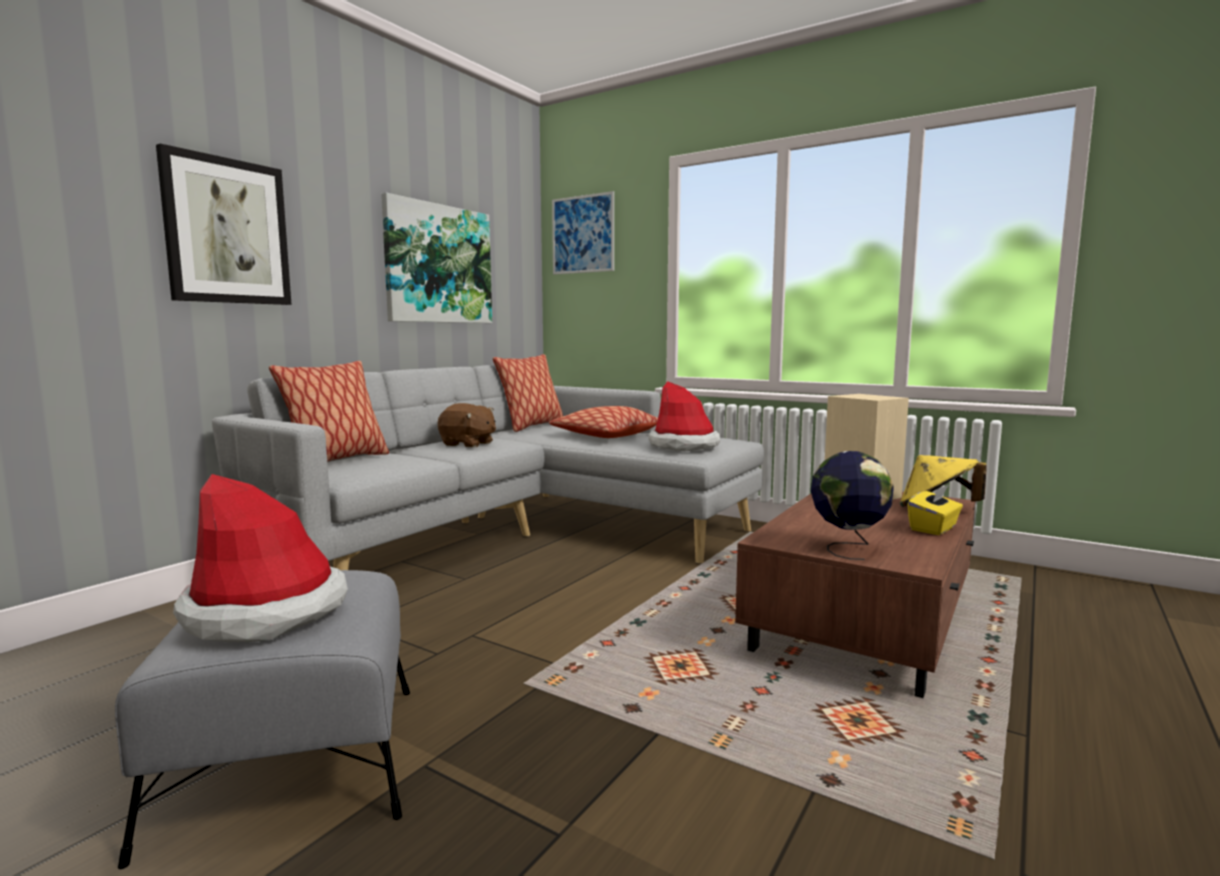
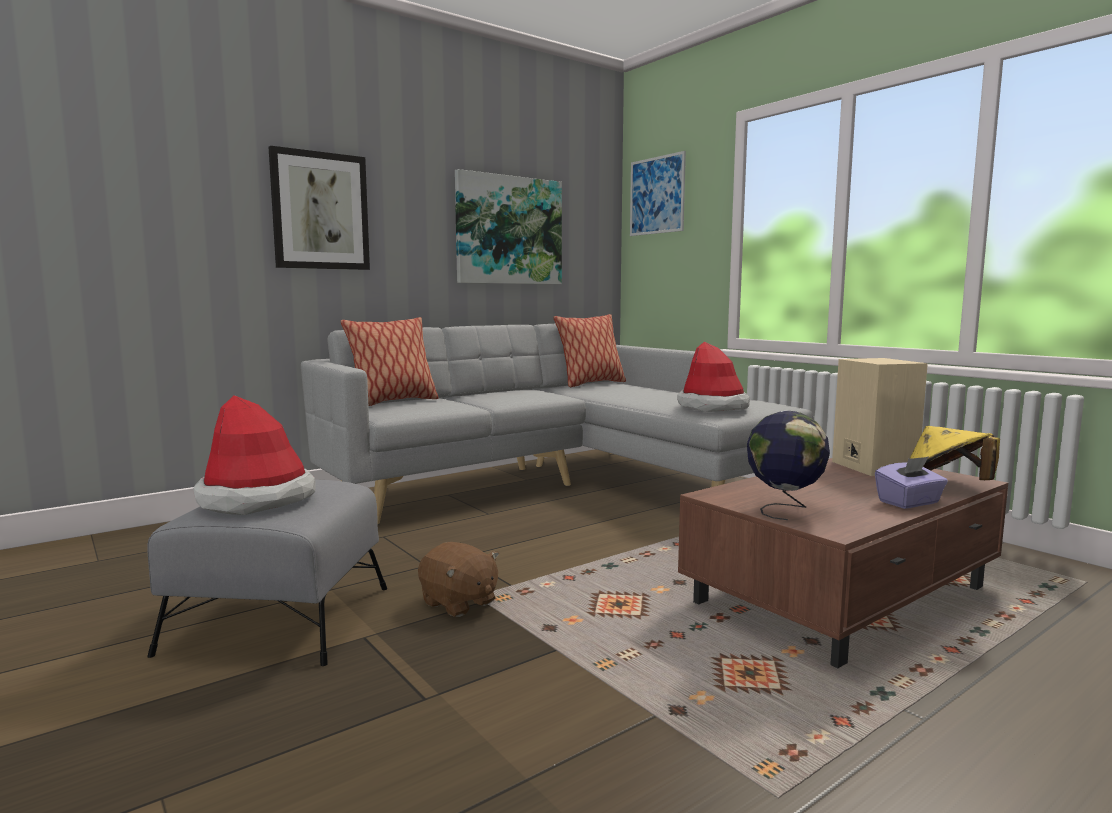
camera: 20 degrees right, 0 degrees up
brown plush toy [438,403,496,448] -> brown plush toy moved to [418,542,499,617]
pillow [549,406,658,438] -> none
yellow tissue box [907,485,963,535] -> purple tissue box [875,456,948,509]

